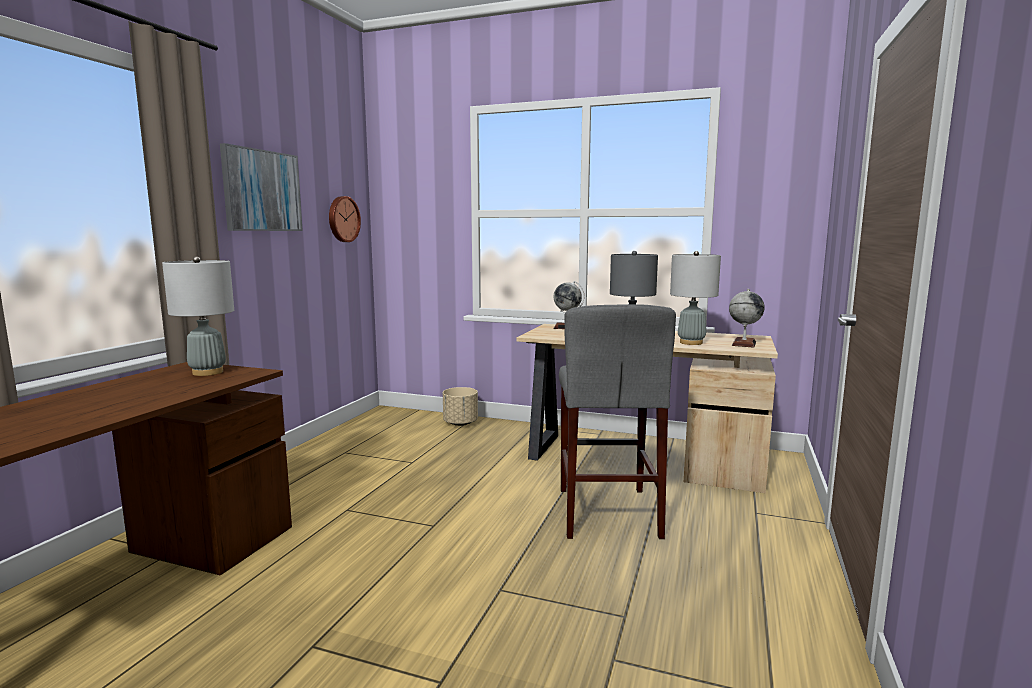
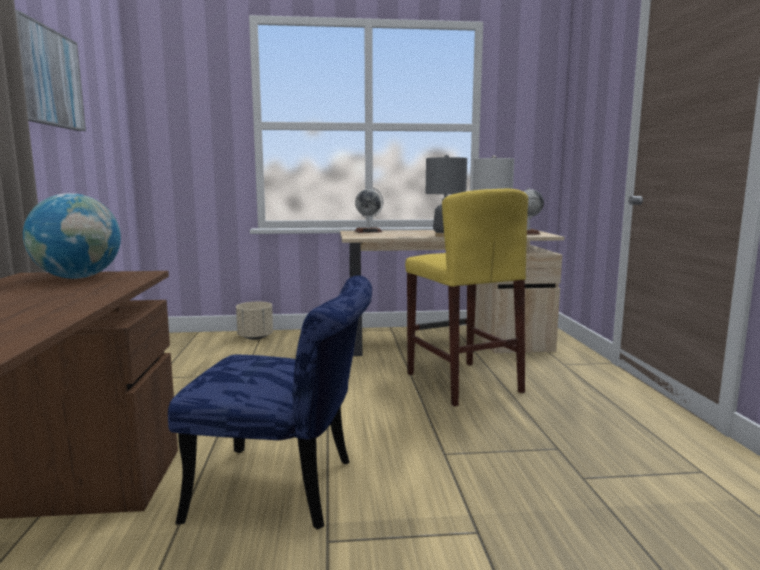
camera: 25 degrees left, 0 degrees up
grey table lamp [162,256,234,376] -> globe [23,193,121,279]
wall clock [329,196,361,242] -> none
grey stool [559,304,676,539] -> yellow stool [405,189,528,407]
none -> blue chair [168,275,372,530]

